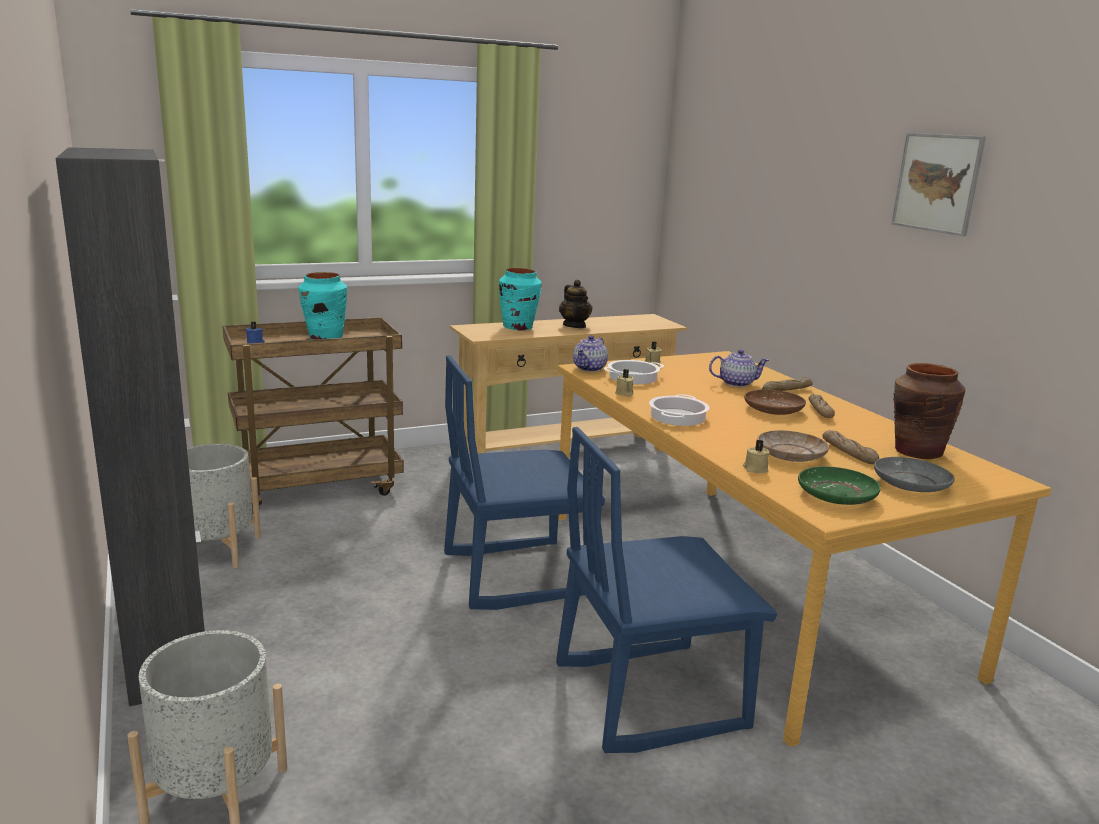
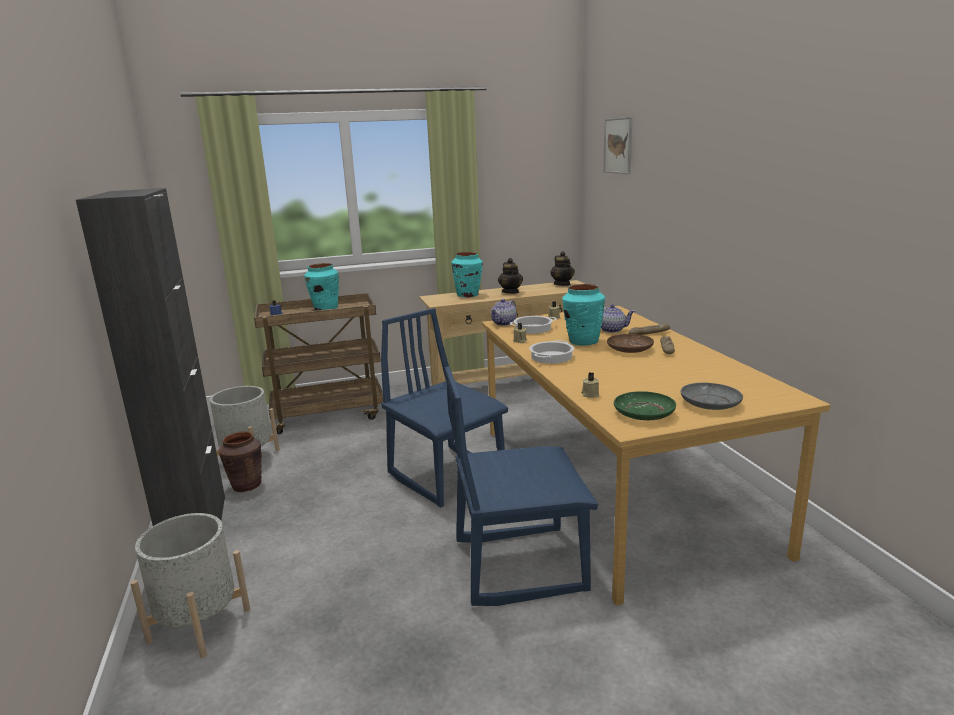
camera: 10 degrees right, 0 degrees up
blue chair [444,355,605,610] -> blue chair turned 60 degrees clockwise [381,308,508,508]
beige plate [757,430,829,462] -> none
bread [822,430,879,464] -> none
picture [891,133,986,236] -> picture moved to [604,117,633,174]
brown vase [893,363,965,459] -> brown vase moved to [218,431,262,492]
none -> teapot [550,251,575,286]
none -> turquoise vase [562,284,605,346]

